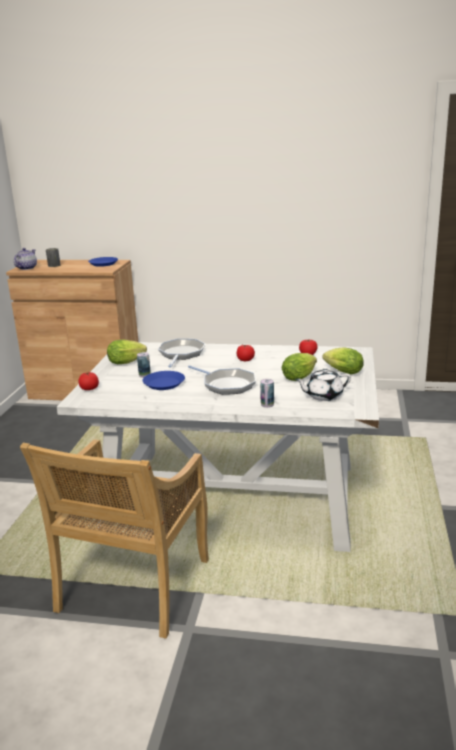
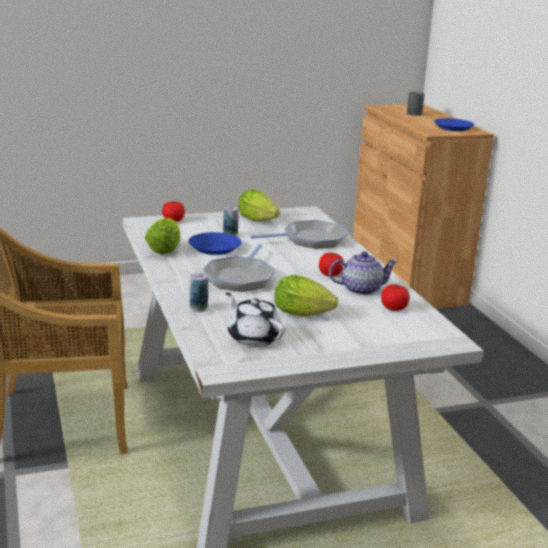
camera: 60 degrees right, 0 degrees up
teapot [14,248,37,270] -> teapot moved to [329,251,398,295]
lettuce [323,347,364,374] -> lettuce moved to [145,218,180,254]

